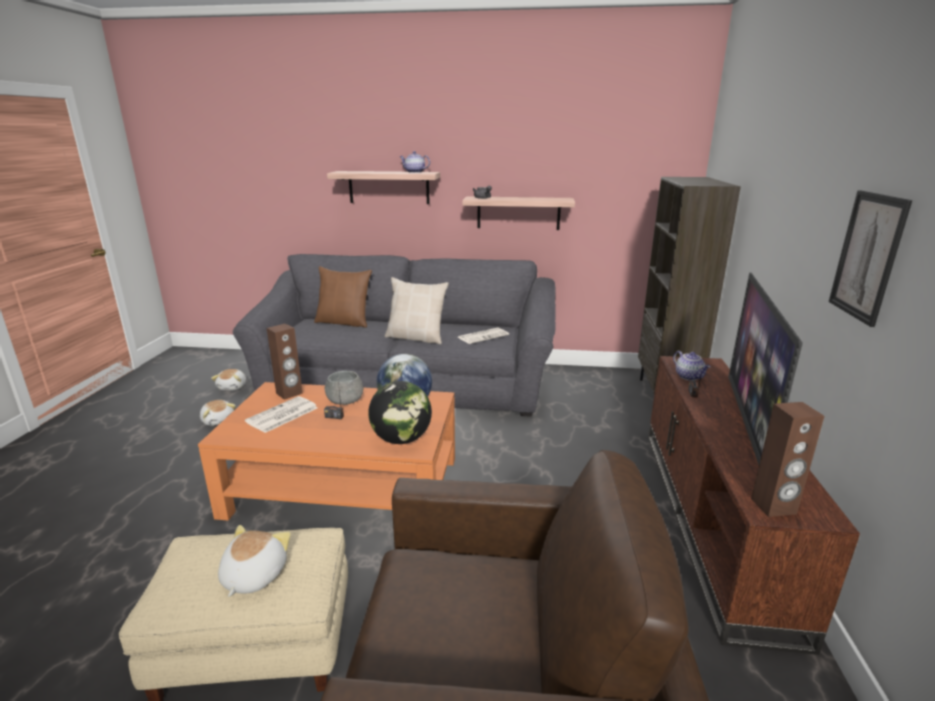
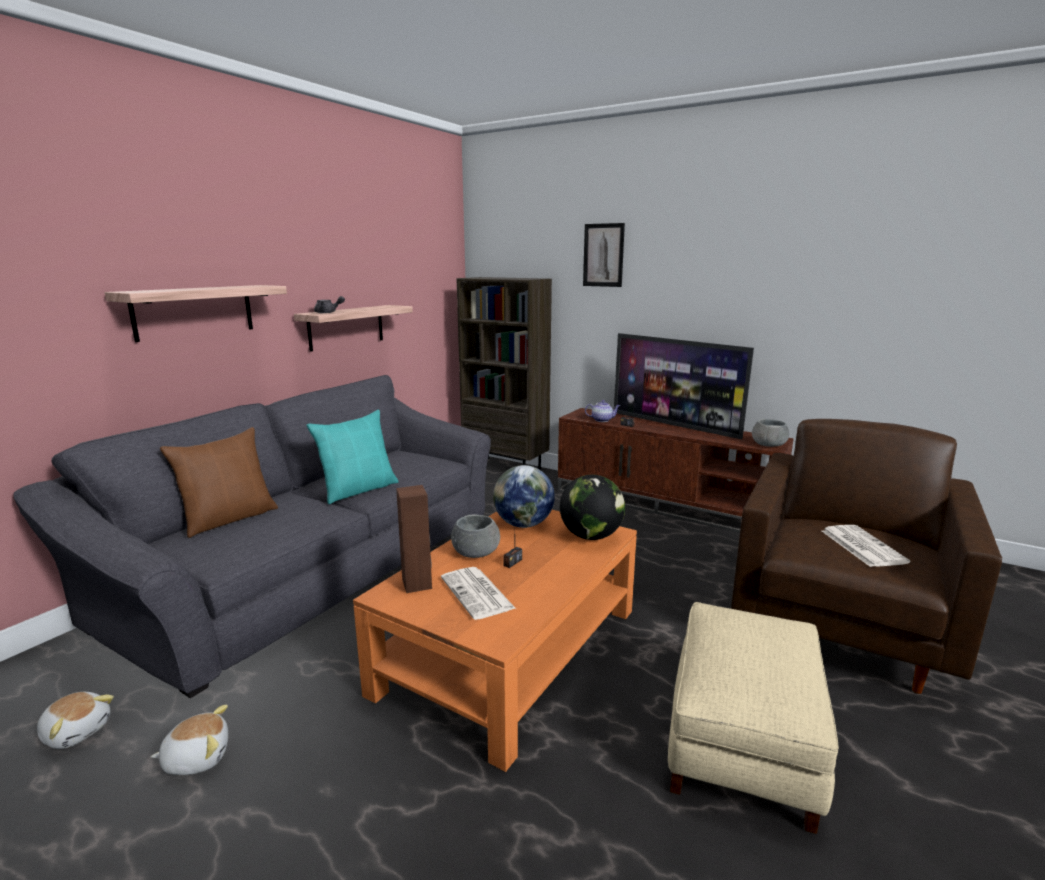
camera: 65 degrees left, 5 degrees down
plush toy [218,525,291,597] -> none
beige pillow [385,277,449,345] -> turquoise pillow [306,410,398,504]
teapot [399,151,430,173] -> none
newspaper [458,328,509,344] -> newspaper moved to [822,525,910,567]
brown speaker [751,402,824,517] -> grey bowl [752,419,789,447]
picture [829,190,912,327] -> picture moved to [583,223,625,287]

